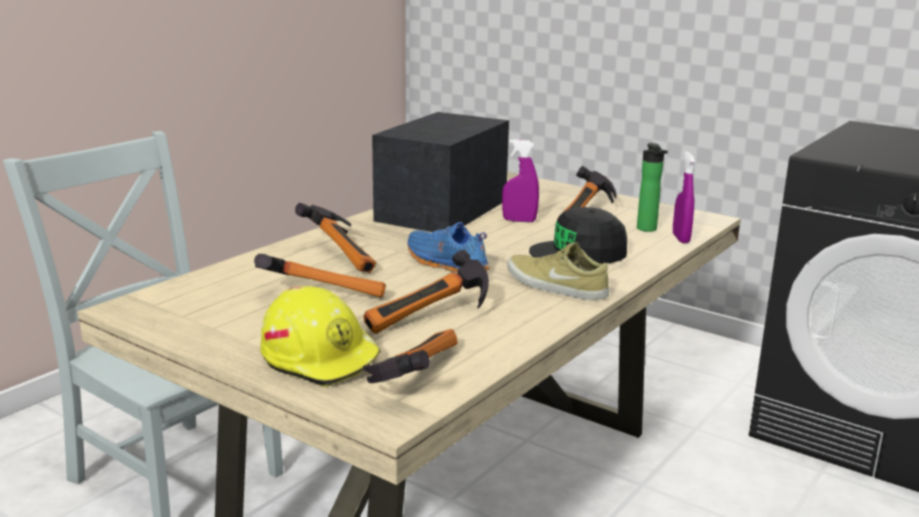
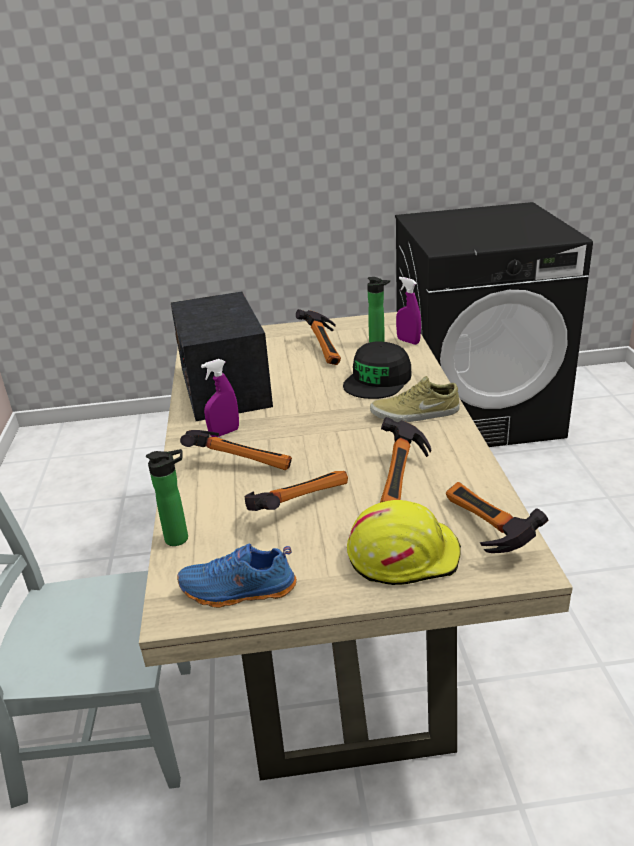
camera: 40 degrees left, 10 degrees up
blue shoe [407,222,490,273] -> blue shoe moved to [177,544,297,608]
purple spray bottle [502,139,539,222] -> purple spray bottle moved to [201,359,239,437]
none -> bottle [146,449,188,546]

